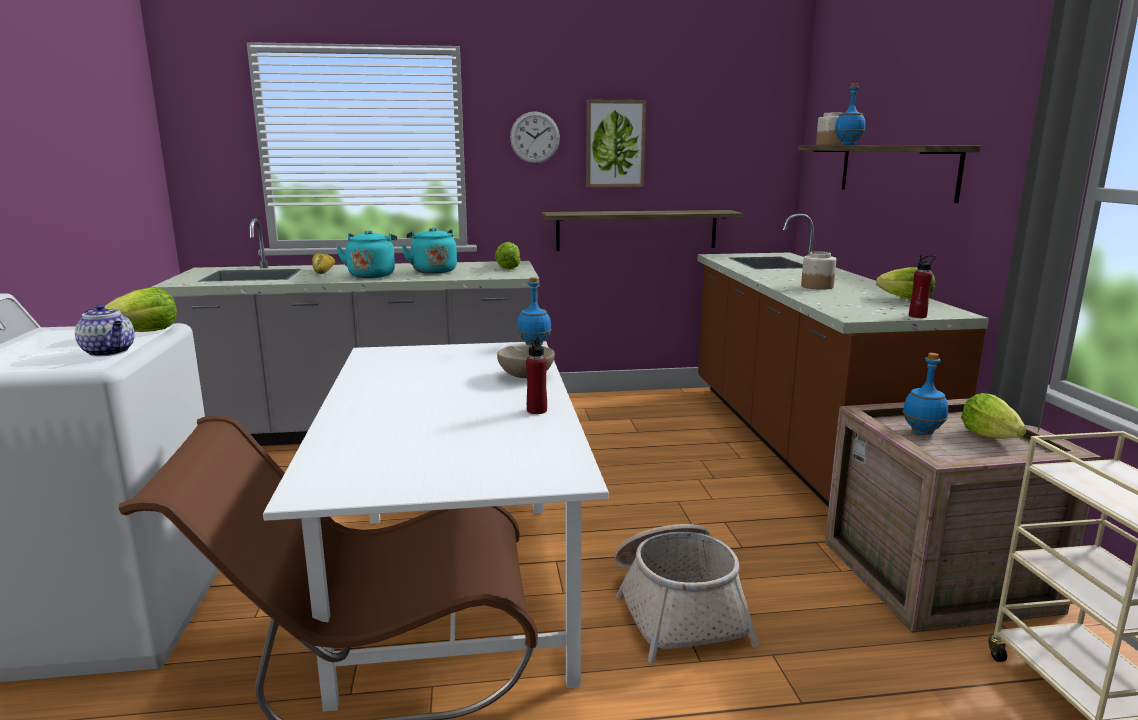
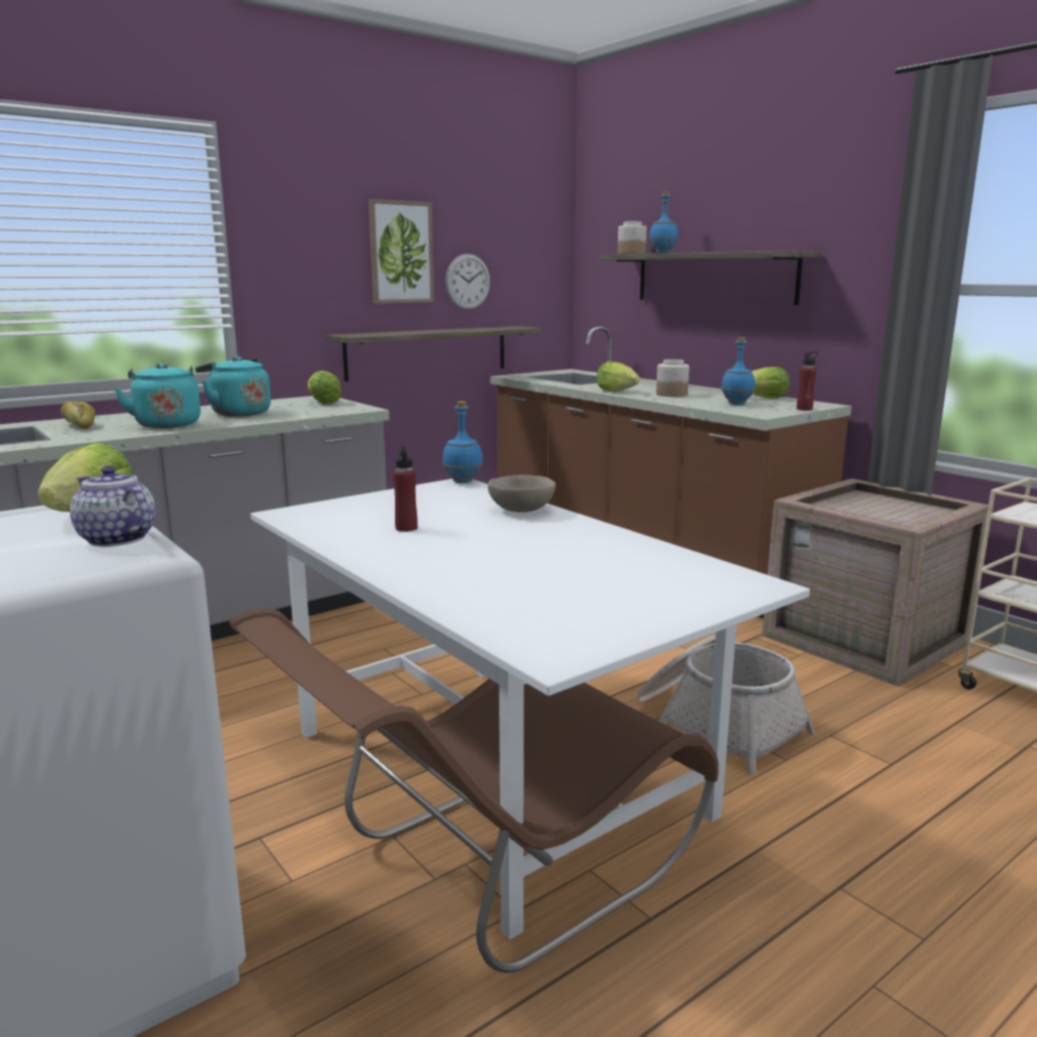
camera: 30 degrees left, 0 degrees up
teapot [75,304,135,357] -> teapot turned 150 degrees counterclockwise [70,466,156,547]
wall clock [510,111,560,164] -> wall clock moved to [445,254,490,310]
red bottle [526,336,547,414] -> red bottle moved to [393,447,418,532]
blue bottle [903,353,948,435] -> blue bottle moved to [721,337,755,405]
lettuce [961,393,1027,439] -> lettuce moved to [596,361,640,392]

